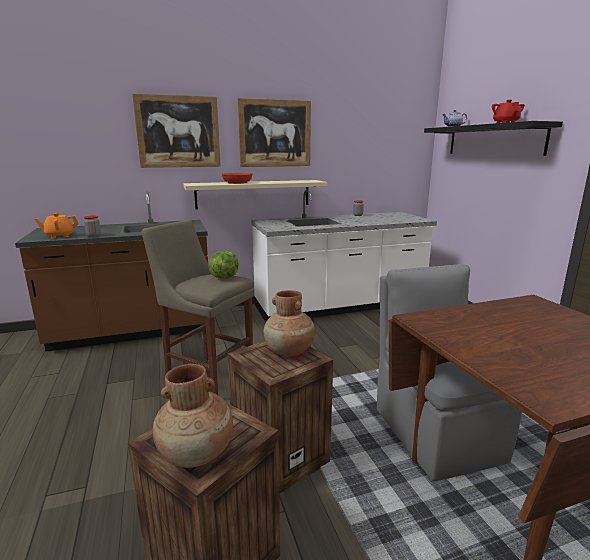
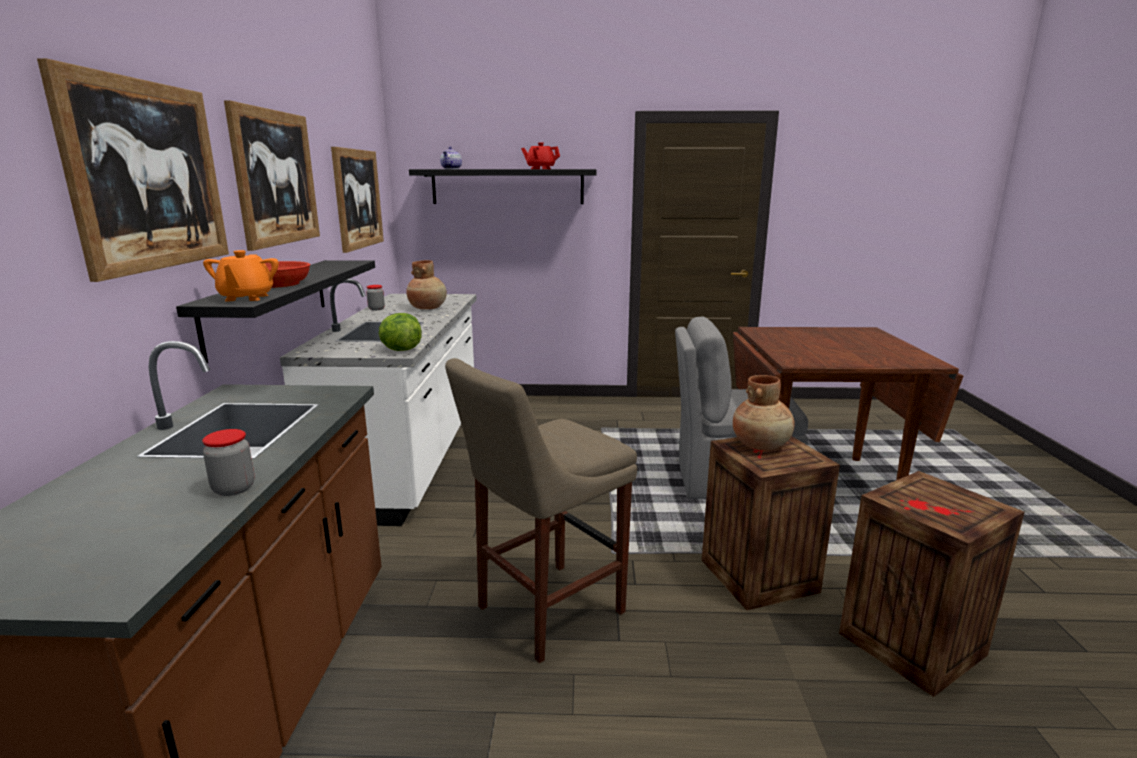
camera: 70 degrees left, 0 degrees up
orange teapot [34,213,79,239] -> orange teapot moved to [203,250,279,301]
brown vase [153,364,233,468] -> brown vase moved to [406,260,447,309]
beige shelf [183,180,327,210] -> black shelf [176,260,375,363]
lettuce [208,251,238,279] -> lettuce moved to [378,313,422,351]
none -> picture [331,147,384,253]

